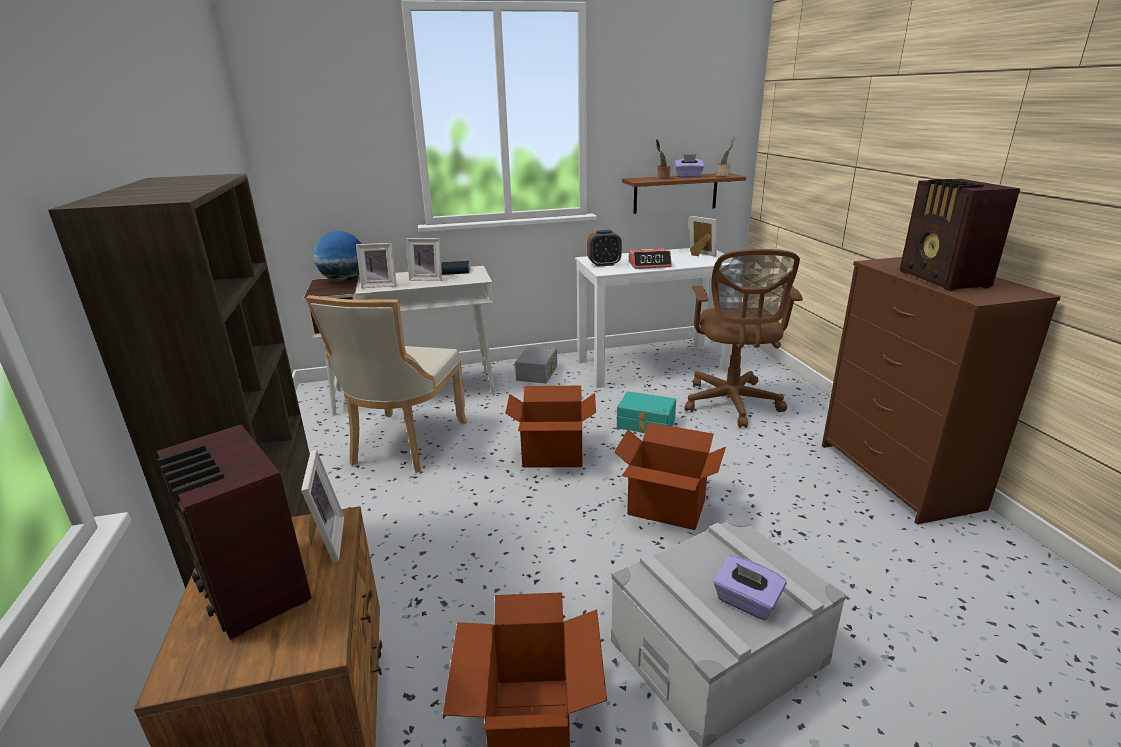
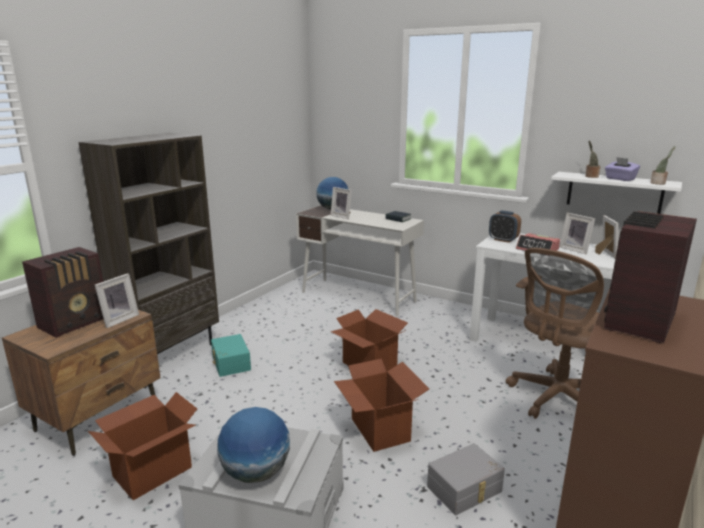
camera: 45 degrees right, 5 degrees down
radio [157,425,312,640] -> radio turned 150 degrees counterclockwise [22,247,104,338]
beige chair [306,295,468,473] -> none
picture frame [406,238,442,281] -> picture frame moved to [559,213,595,254]
grey storage box [515,346,557,383] -> grey storage box moved to [427,443,505,515]
turquoise storage box [617,391,676,433] -> turquoise storage box moved to [211,334,251,377]
brown shelf [622,173,746,214] -> white shelf [551,172,682,214]
purple tissue box [713,555,787,620] -> globe [217,407,290,483]

